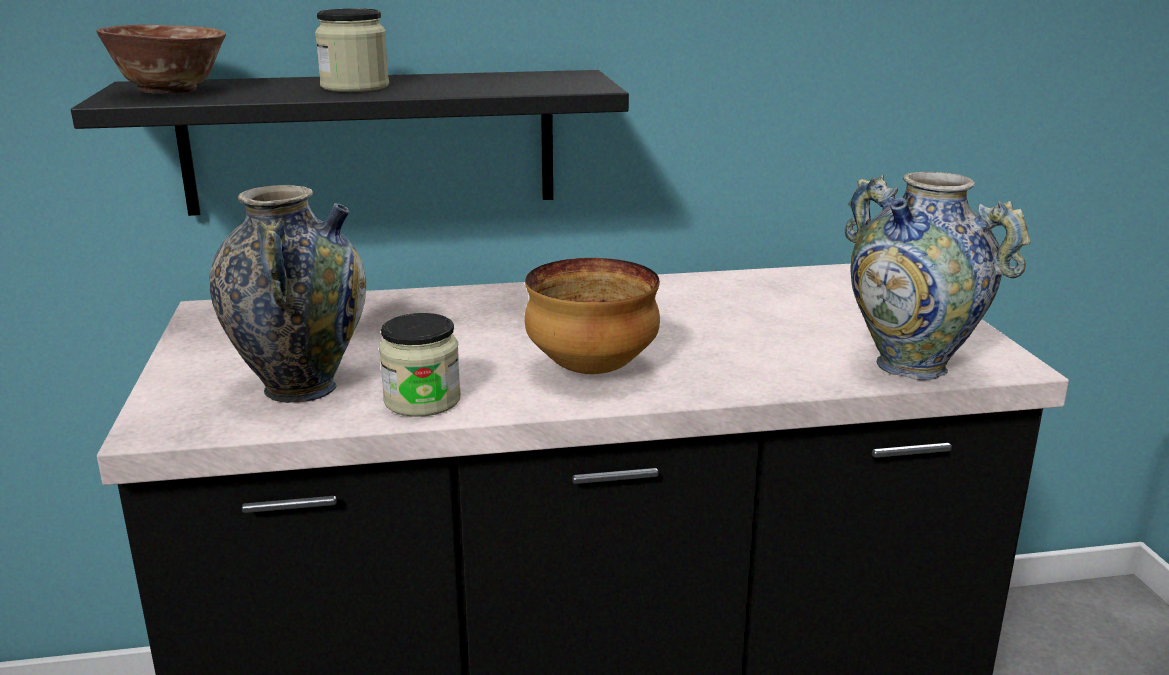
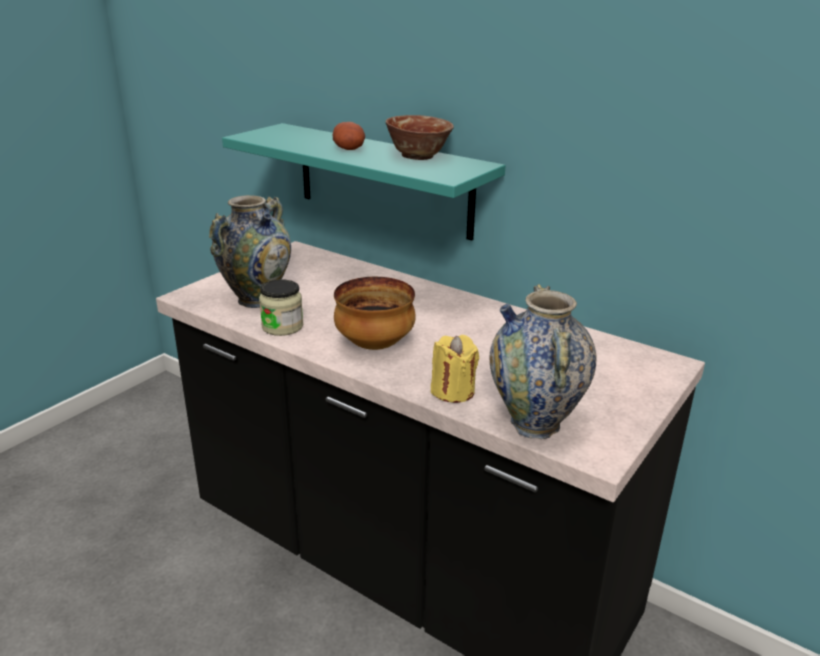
camera: 45 degrees right, 5 degrees up
black shelf [71,70,629,216] -> turquoise shelf [222,123,506,241]
bowl [97,24,226,94] -> bowl moved to [386,115,454,160]
jar [315,8,389,92] -> potato [333,122,365,150]
none -> yellow candle [431,335,479,403]

